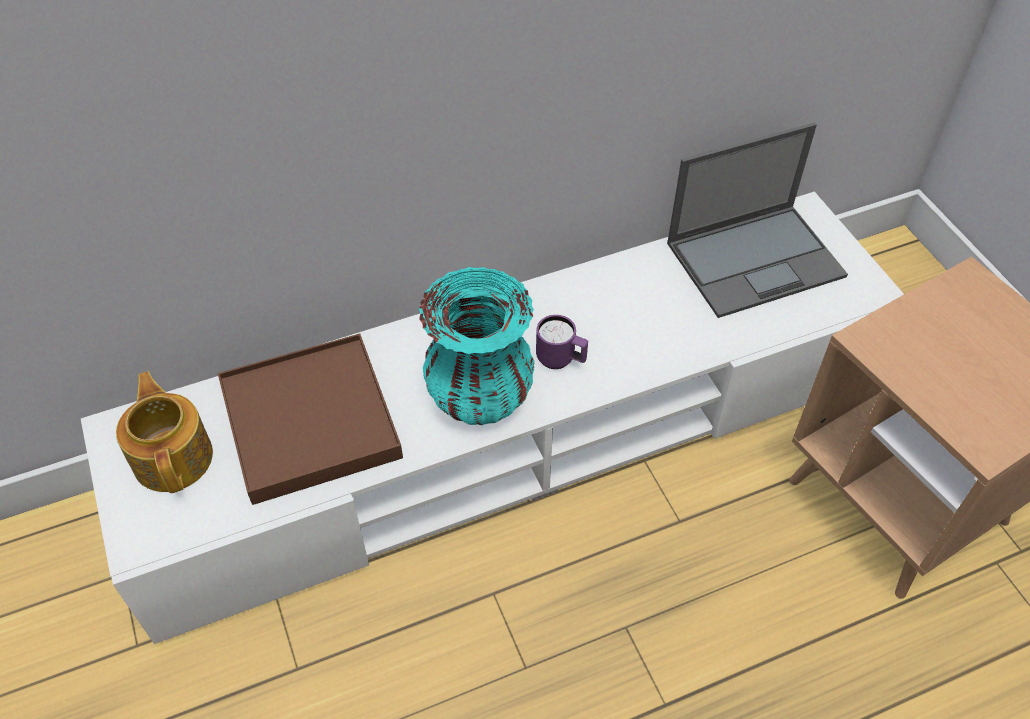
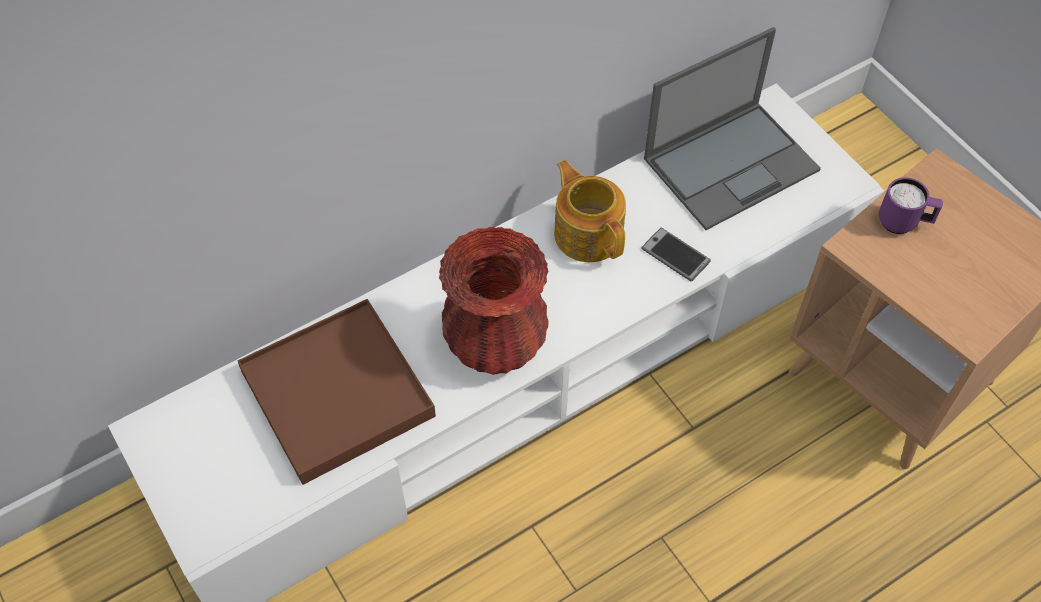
camera: 10 degrees left, 5 degrees up
teapot [116,371,213,493] -> teapot moved to [554,160,626,262]
turquoise vase [419,267,534,425] -> red vase [439,227,548,375]
purple mug [536,315,588,369] -> purple mug moved to [879,177,943,234]
none -> phone [641,228,711,281]

